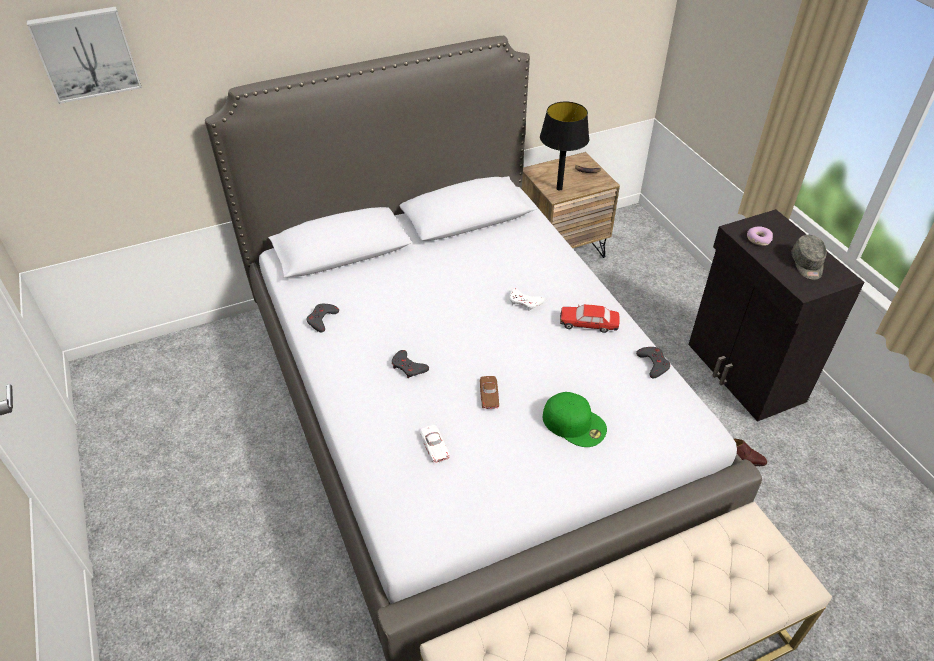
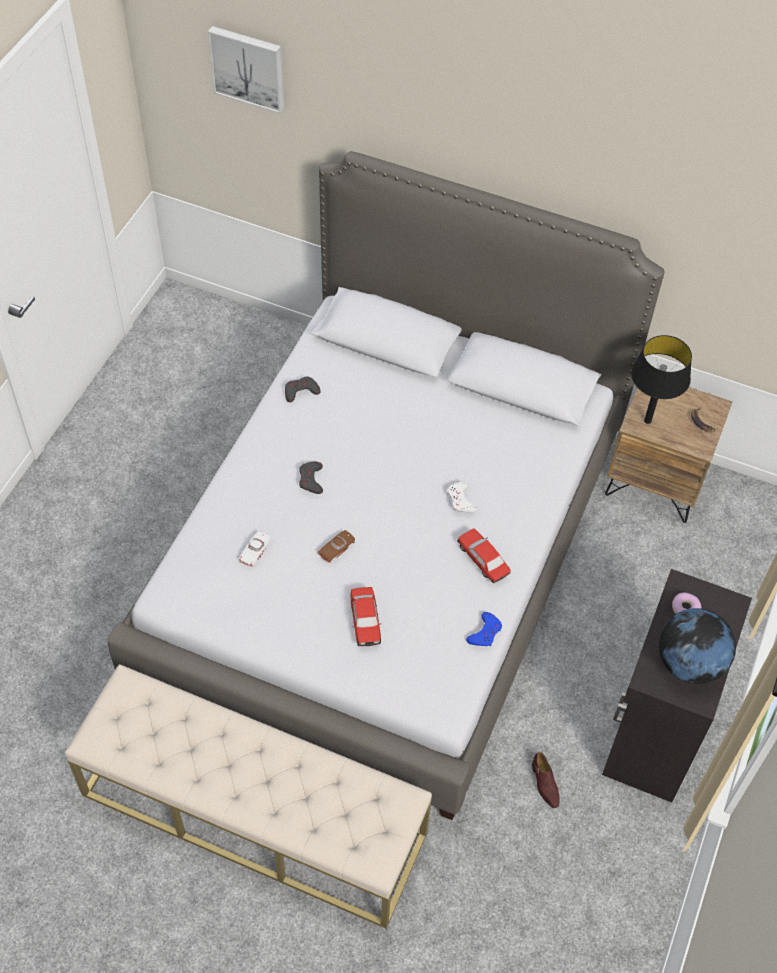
camera: 45 degrees right, 10 degrees up
green cap [542,392,607,447] -> toy car [351,587,381,646]
grey game controller [636,347,670,378] -> blue game controller [466,612,502,646]
grey cap [791,235,827,280] -> globe [659,608,736,684]

